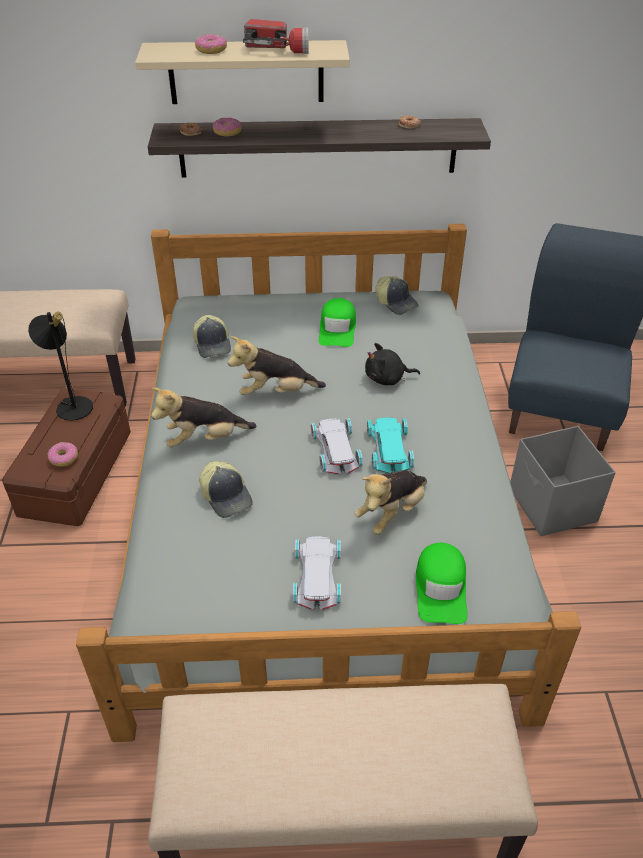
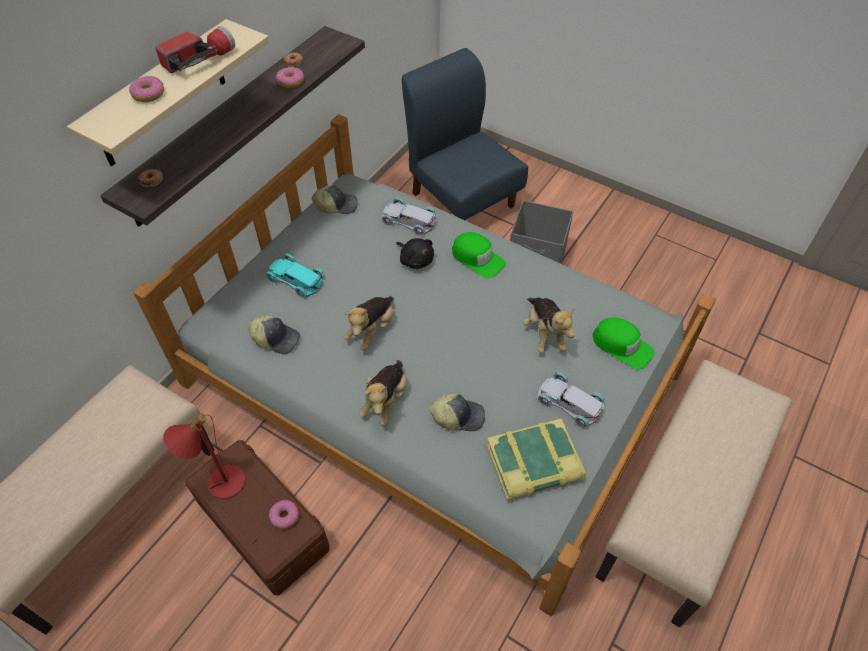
camera: 55 degrees left, 10 degrees up
black table lamp [28,312,93,421] -> red table lamp [163,413,245,499]
donut [213,117,242,137] -> donut moved to [276,67,304,88]
white toy car [311,418,363,475] -> white toy car moved to [382,198,436,236]
green cap [319,298,356,347] -> green cap moved to [452,232,506,279]
black plush toy [365,343,420,385] -> black plush toy turned 75 degrees counterclockwise [396,238,434,269]
turquoise toy car [367,418,414,474] -> turquoise toy car moved to [266,253,325,298]
none -> book [487,418,586,501]

